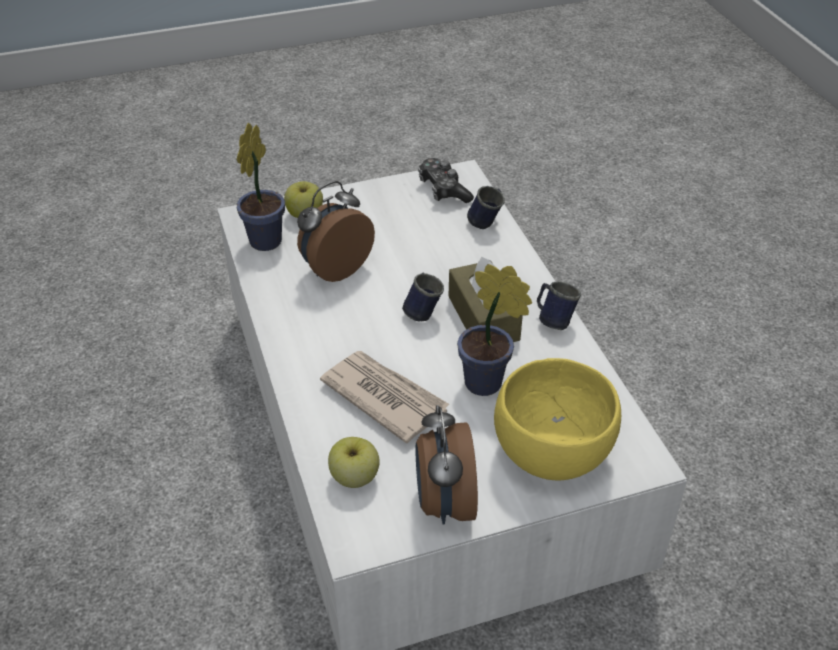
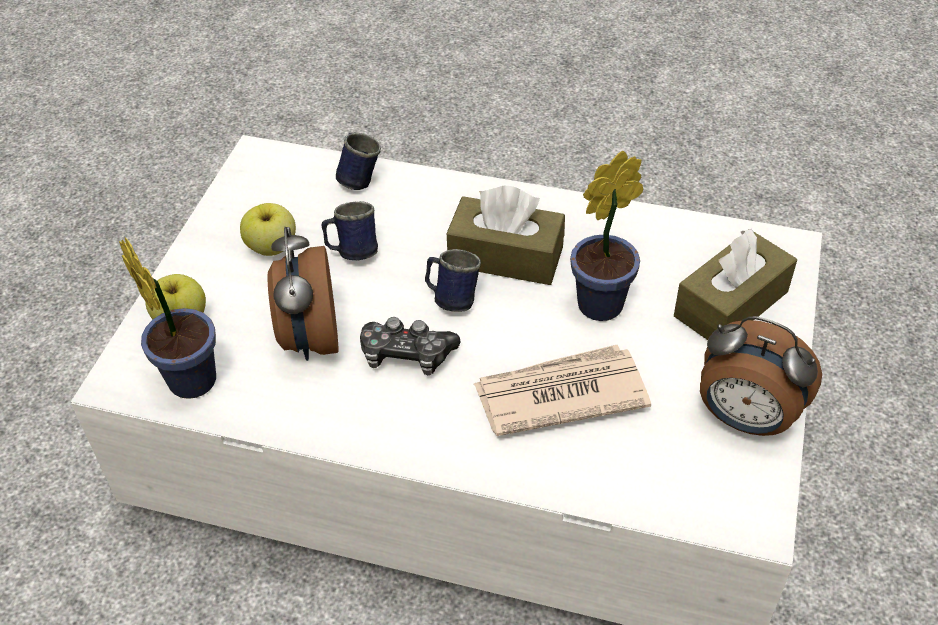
camera: 55 degrees left, 5 degrees up
apple [328,437,380,488] -> apple moved to [240,203,296,256]
game controller [418,158,474,203] -> game controller moved to [360,317,460,375]
yellow bowl [494,358,621,481] -> brown tissue box [674,229,797,340]
blue mug [537,281,581,330] -> blue mug moved to [321,201,378,260]

